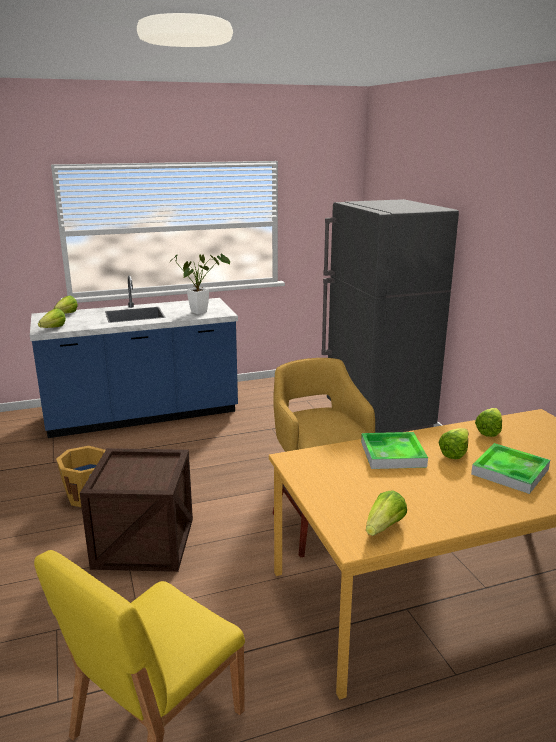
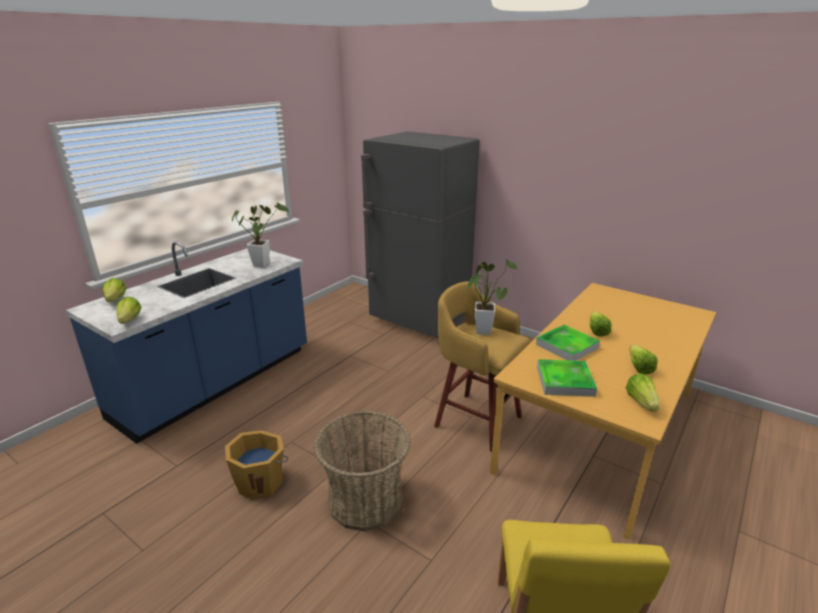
camera: 35 degrees left, 5 degrees up
crate [80,448,193,572] -> basket [314,411,411,531]
tray [471,443,550,494] -> tray moved to [537,359,597,397]
lettuce [475,408,502,437] -> lettuce moved to [630,345,658,375]
none -> potted plant [467,259,518,335]

